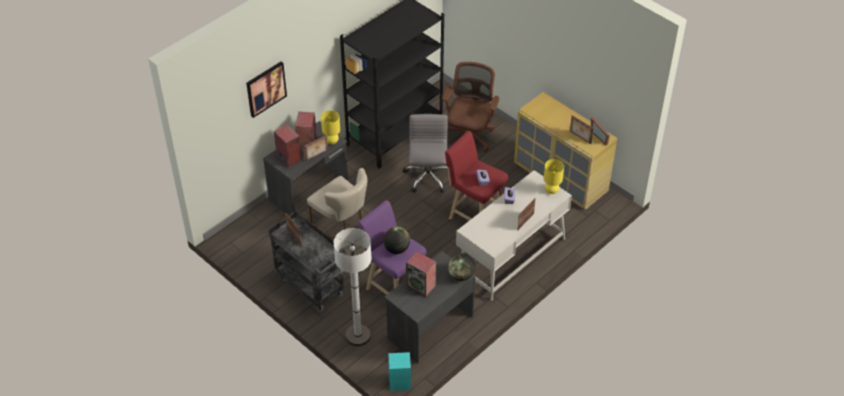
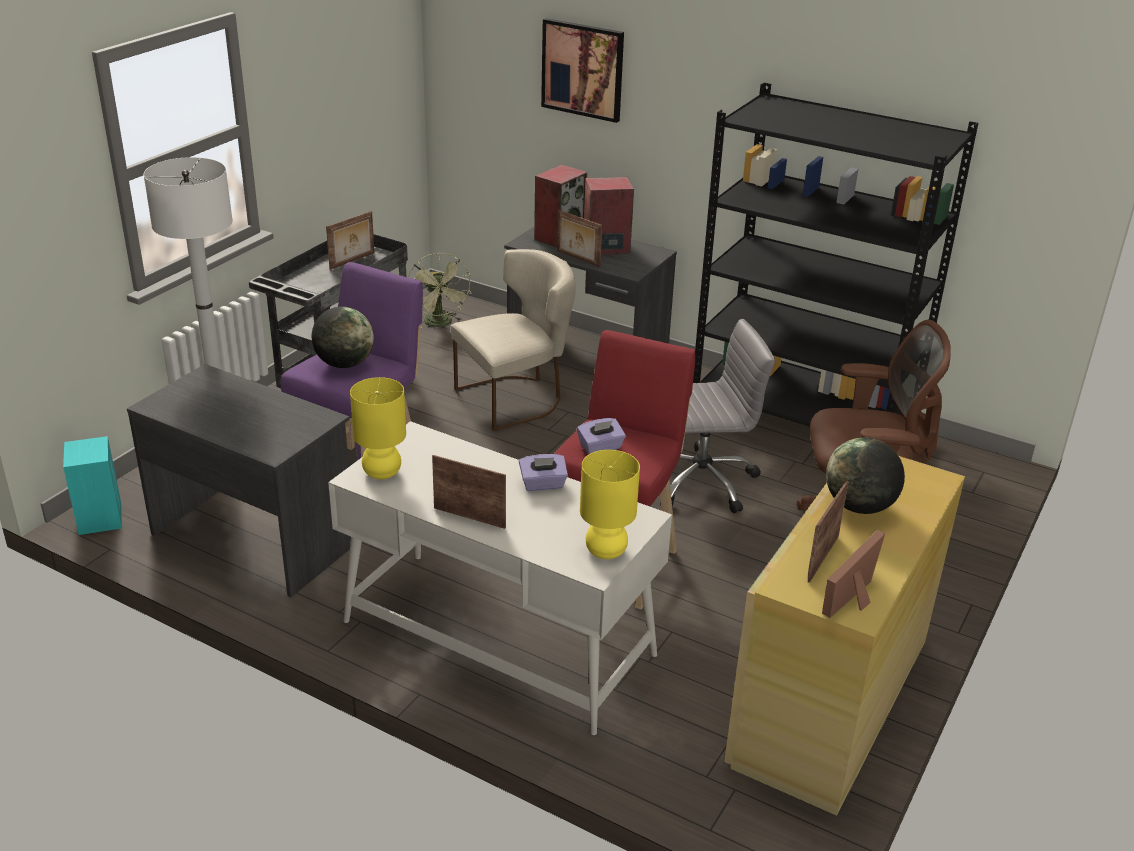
camera: 75 degrees right, 15 degrees down
beige chair [307,168,368,239] -> beige chair turned 150 degrees counterclockwise [451,249,576,431]
yellow table lamp [321,110,340,144] -> yellow table lamp moved to [350,377,406,479]
speaker [406,251,436,297] -> none
globe [448,253,475,281] -> globe moved to [826,437,905,514]
none -> green fan [408,252,471,328]

